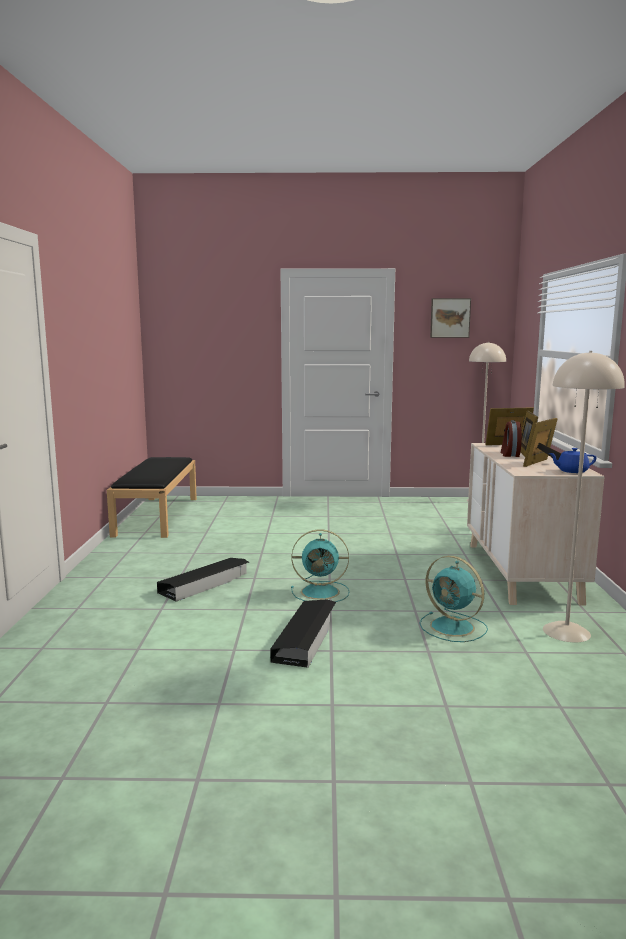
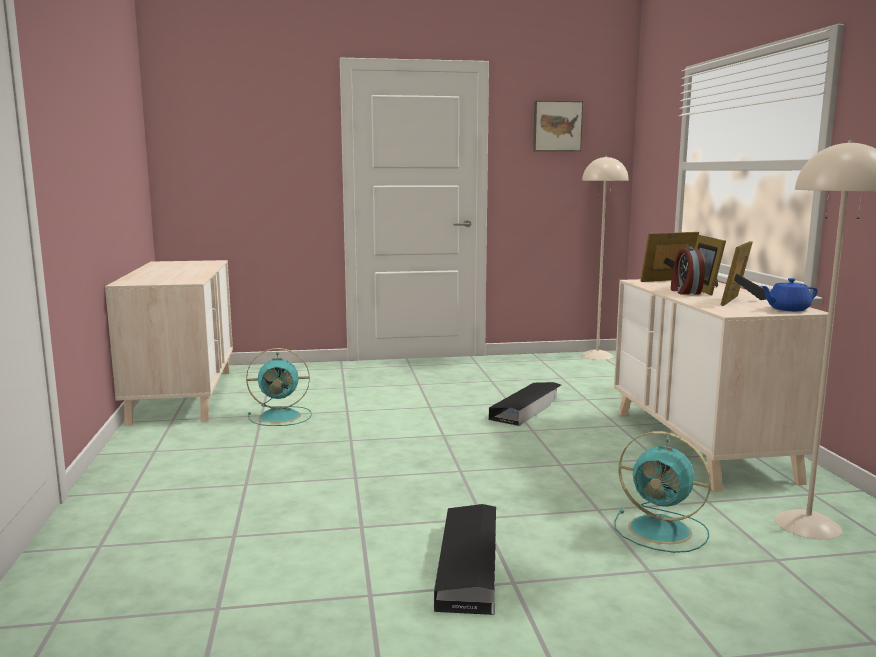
camera: 10 degrees left, 0 degrees up
black bench [107,457,197,538] -> beige dresser [105,260,233,426]
black storage box [157,558,249,602] -> black storage box moved to [489,382,561,426]
turquoise fan [291,530,349,602] -> turquoise fan moved to [246,348,312,426]

